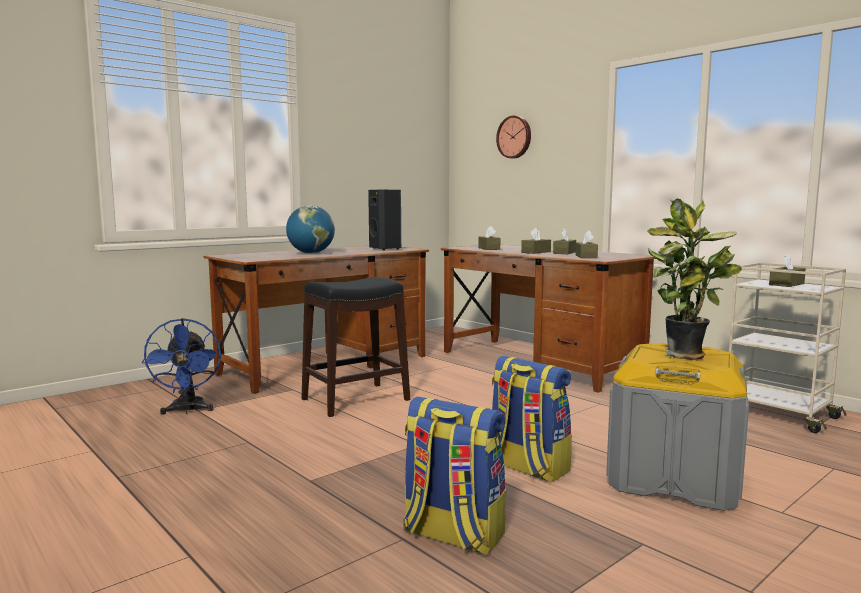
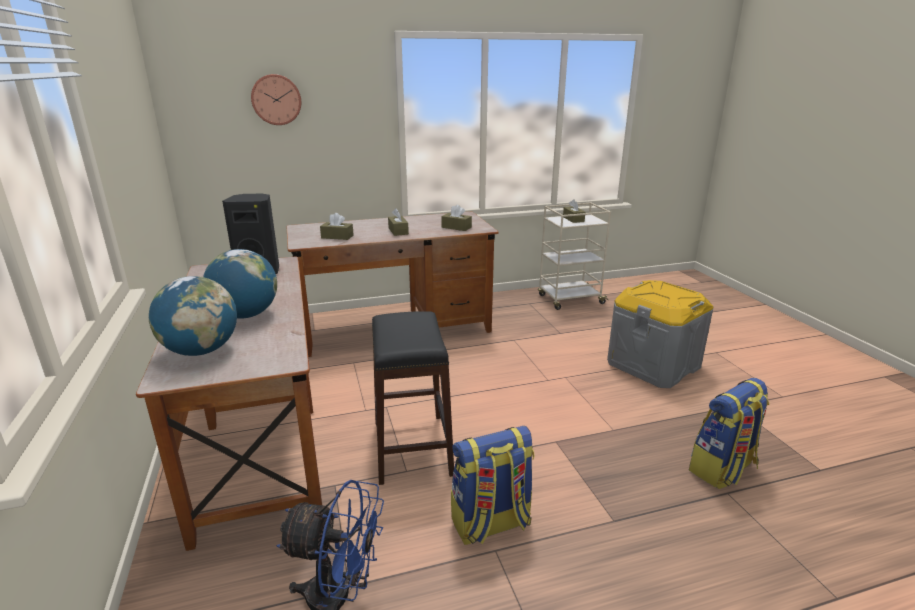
camera: 65 degrees left, 15 degrees up
backpack [492,356,572,483] -> backpack moved to [451,426,534,545]
brown tissue box [553,228,576,254] -> none
potted plant [647,199,742,360] -> none
none -> globe [149,276,237,356]

